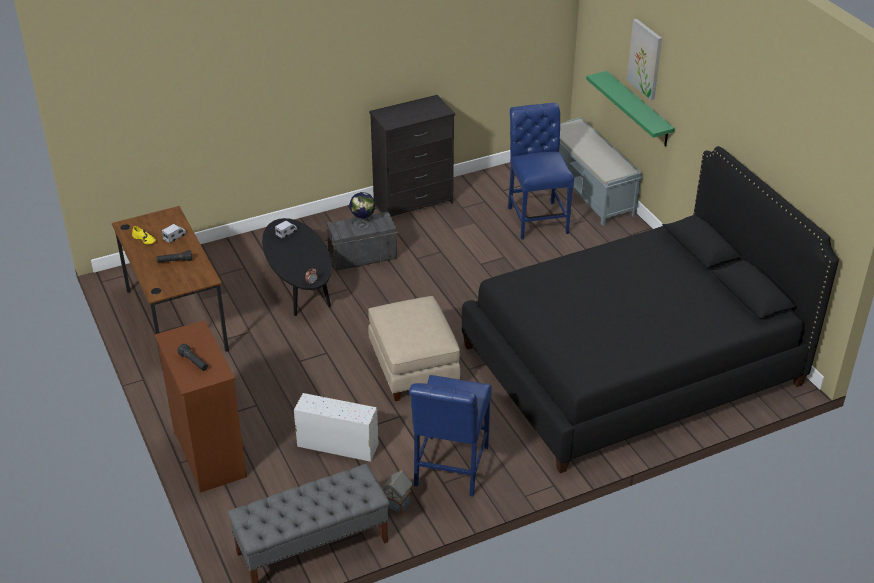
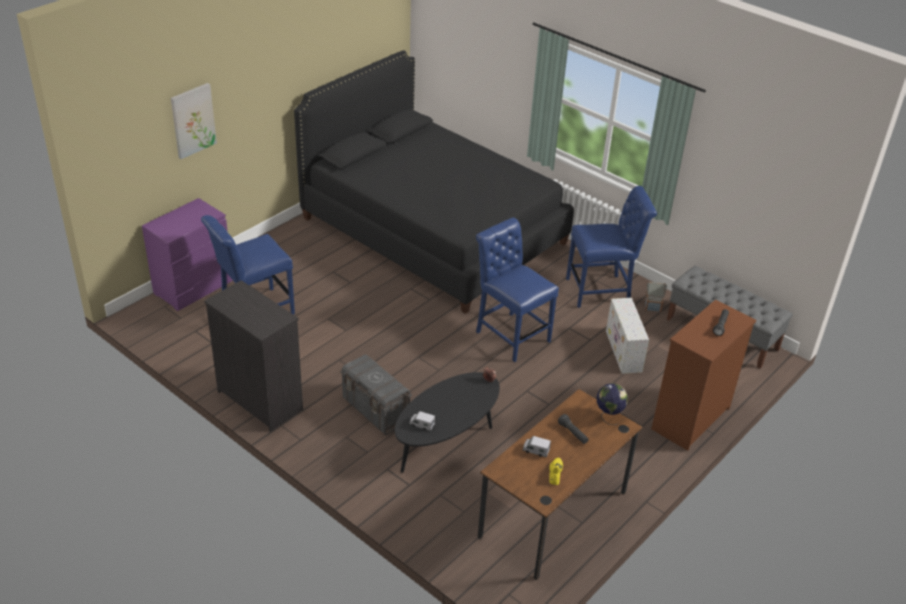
camera: 115 degrees left, 0 degrees up
globe [349,192,376,224] -> globe moved to [597,383,628,425]
beige ottoman [368,296,461,401] -> blue chair [476,218,559,362]
grey bench [559,117,642,226] -> purple dresser [142,198,233,311]
green shelf [586,71,675,147] -> none

